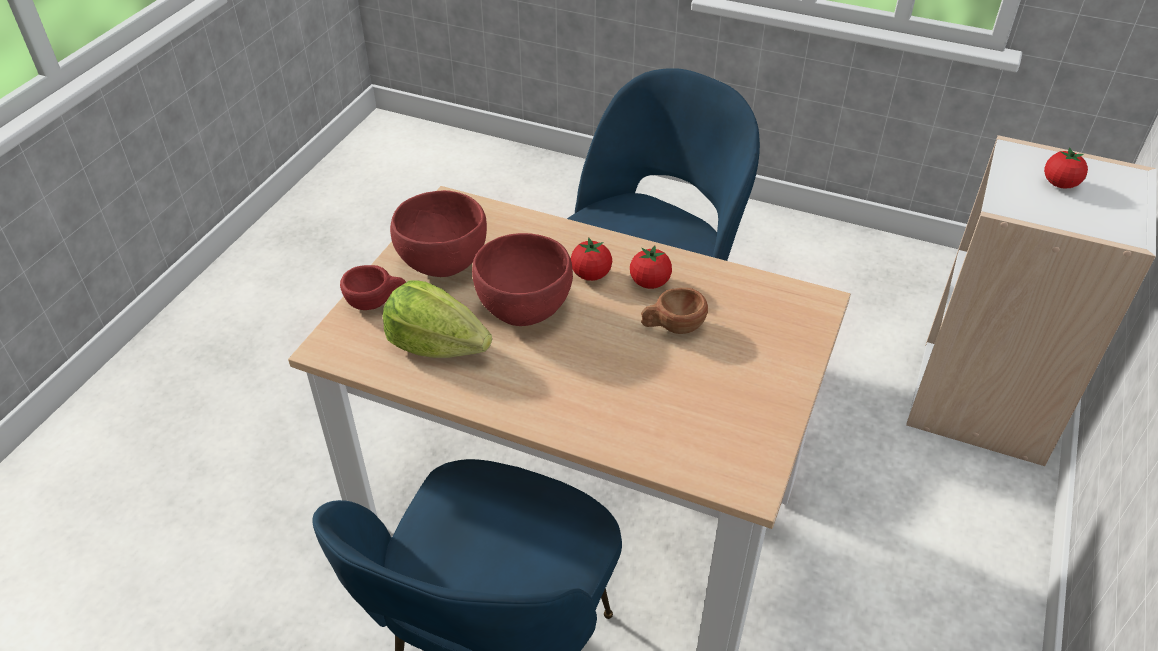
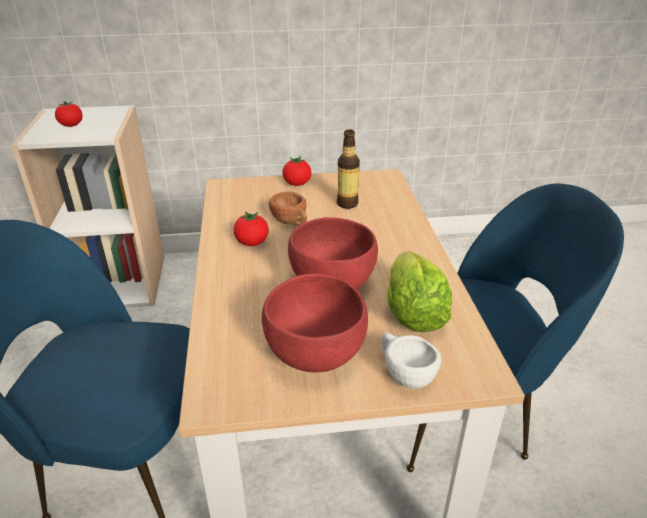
camera: 120 degrees left, 10 degrees down
red cup [340,265,406,310] -> white cup [381,333,441,389]
tomato [571,238,612,281] -> tomato moved to [282,156,311,186]
none -> bottle [337,129,360,209]

